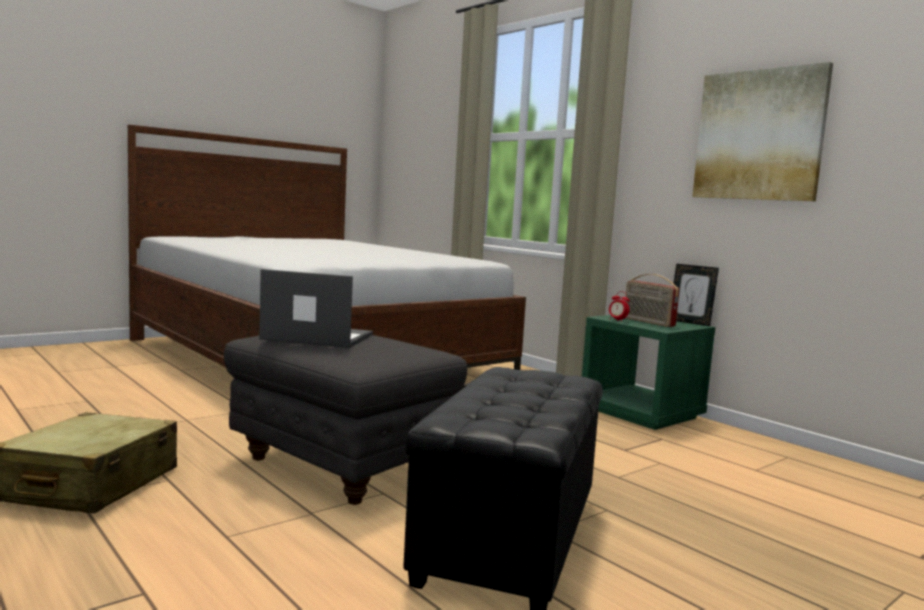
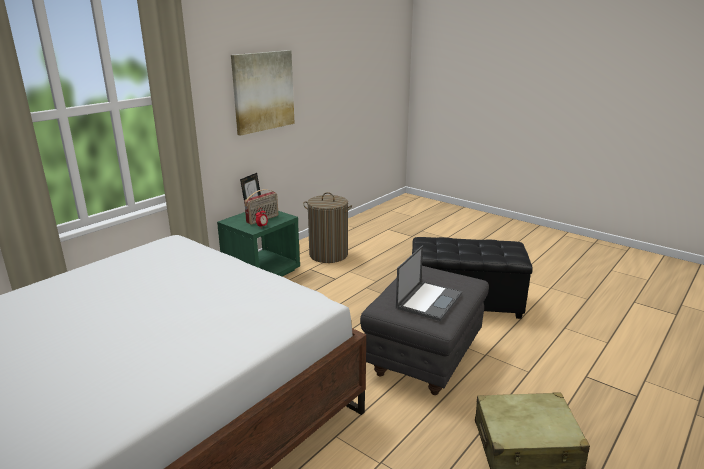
camera: 100 degrees left, 15 degrees up
laptop [259,269,373,348] -> laptop turned 150 degrees counterclockwise [396,245,462,321]
none -> laundry basket [303,192,352,263]

